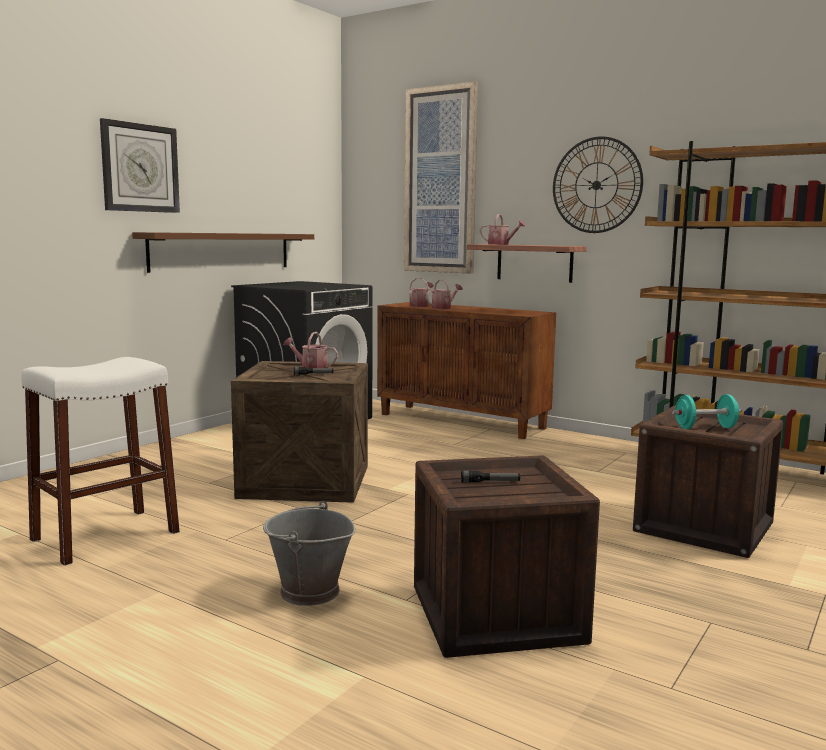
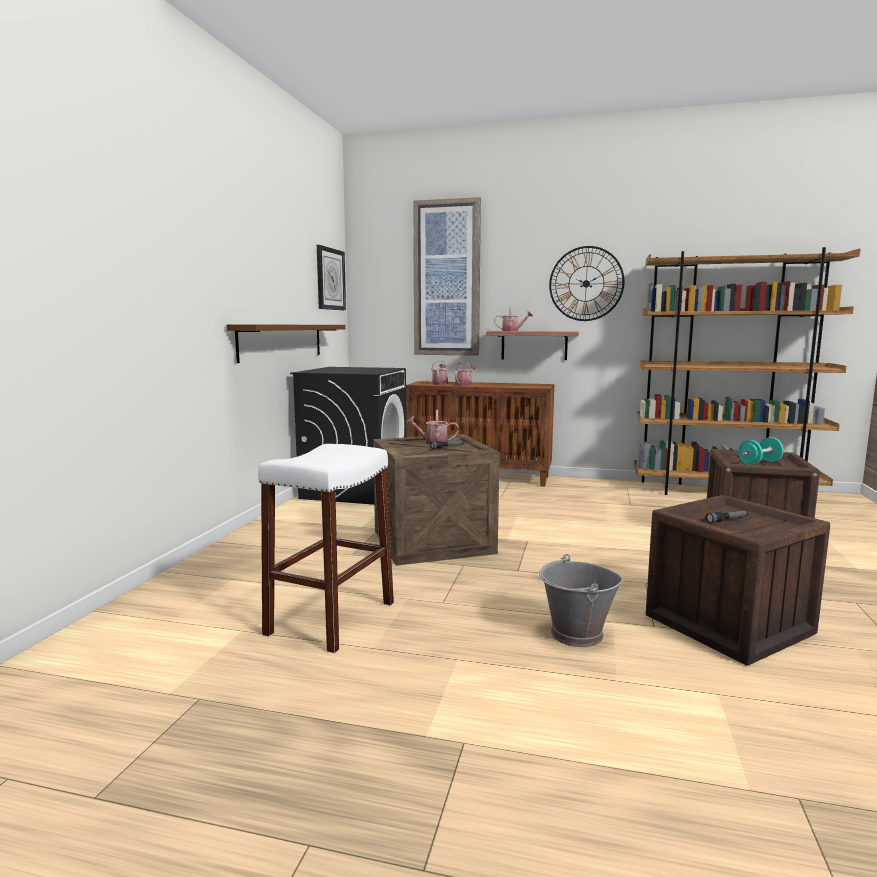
camera: 20 degrees left, 0 degrees up
wall clock [100,118,180,213] -> wall clock moved to [317,245,346,310]

